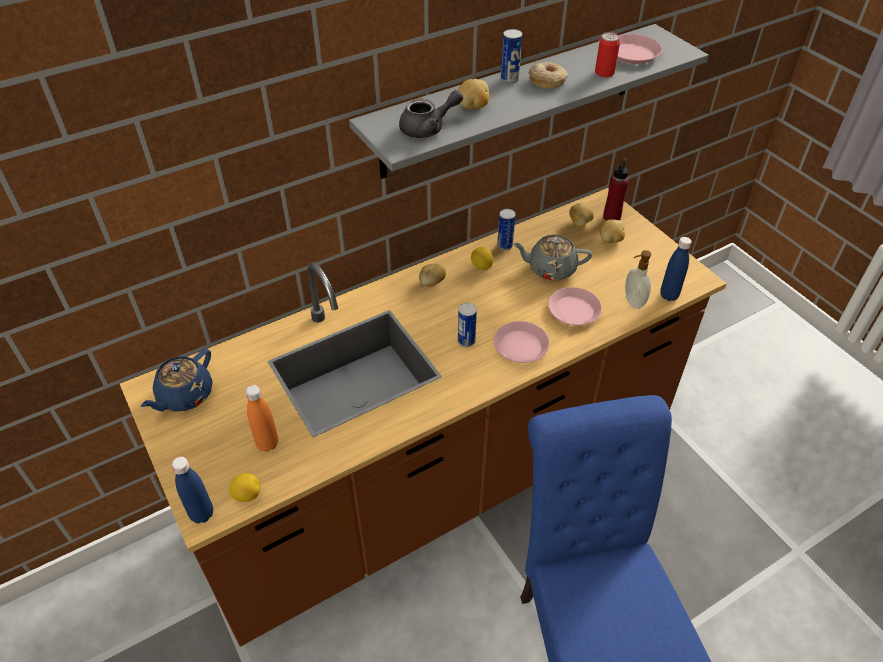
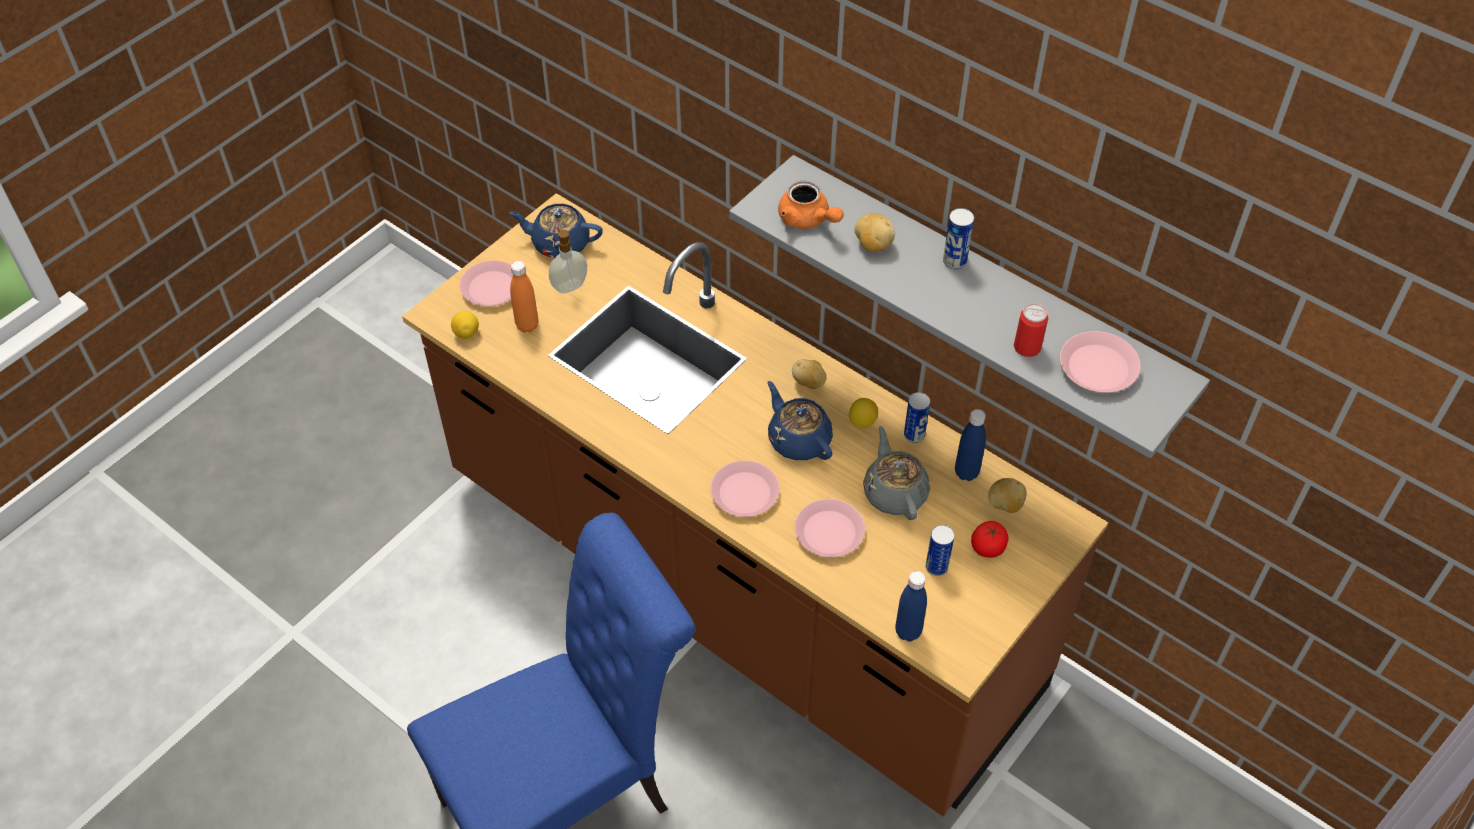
camera: 70 degrees right, 5 degrees up
blue bottle [171,457,213,523] -> blue bottle moved to [955,409,986,481]
grey teapot [399,90,463,138] -> orange teapot [778,181,844,229]
can [458,303,477,347] -> can moved to [926,525,955,576]
donut [528,62,568,88] -> none
potato [600,219,625,243] -> tomato [971,521,1008,558]
red bottle [603,158,629,221] -> none
soap dispenser [625,250,651,309] -> soap dispenser moved to [549,227,587,294]
none -> pink plate [460,260,513,306]
none -> blue teapot [767,381,833,460]

